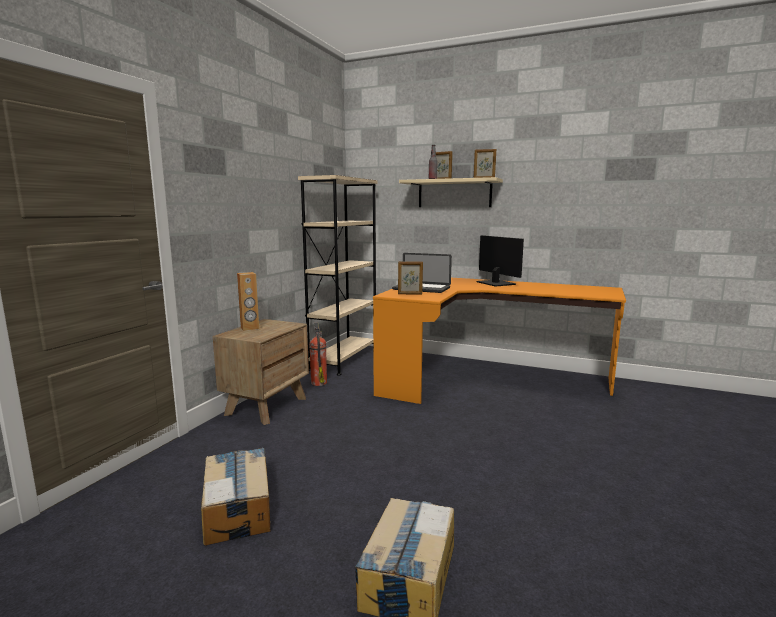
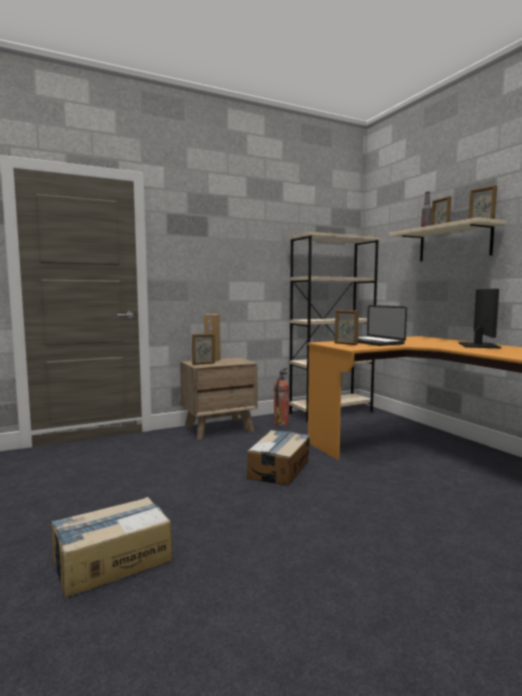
camera: 40 degrees right, 5 degrees down
cardboard box [201,448,270,546] -> cardboard box moved to [247,430,310,486]
none -> picture frame [192,333,215,365]

